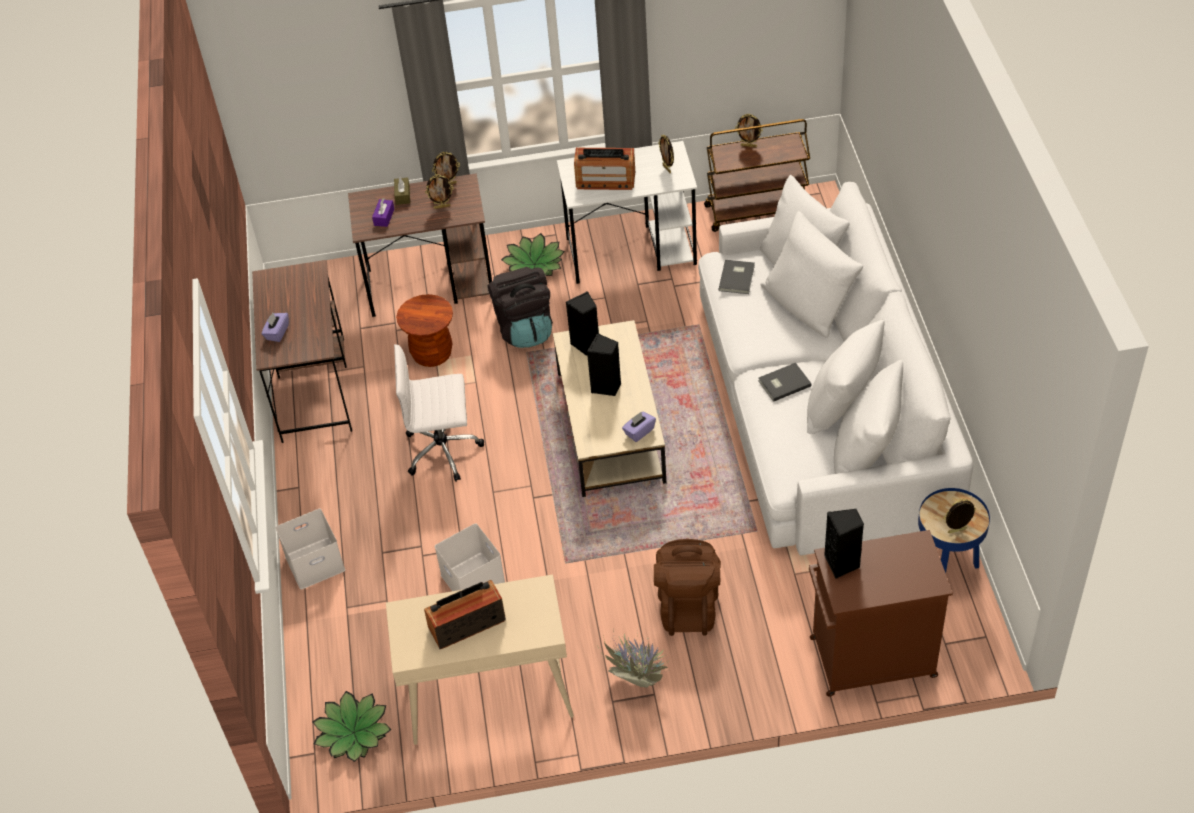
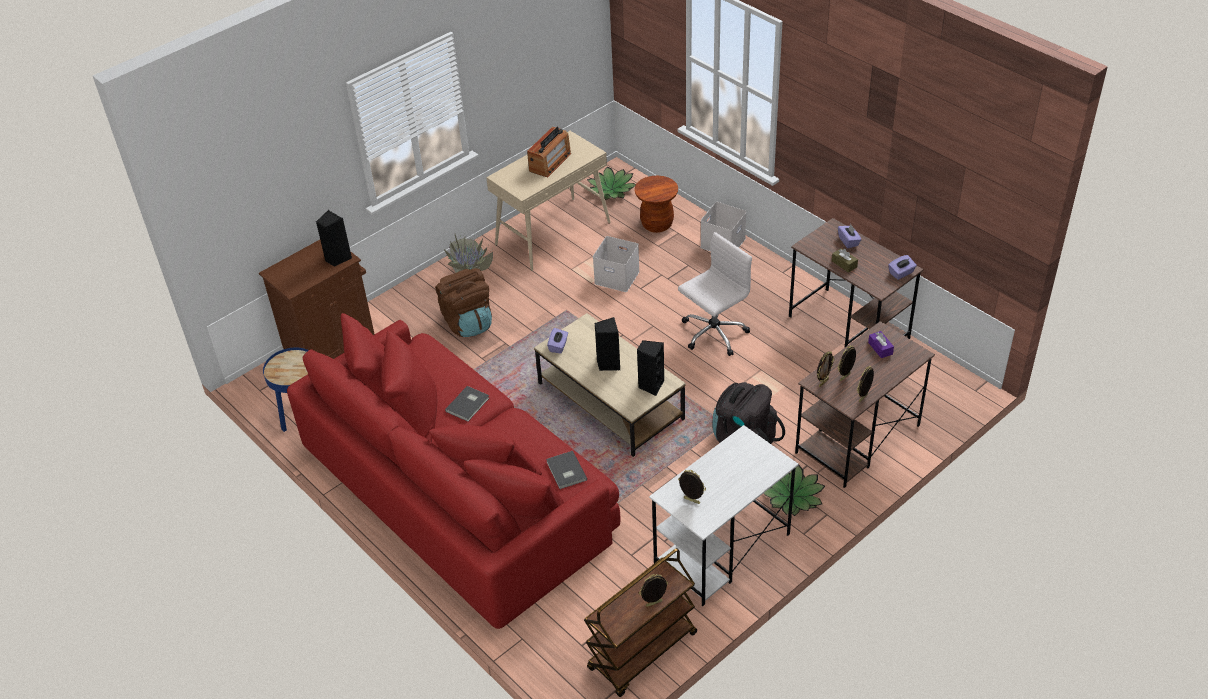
camera: 145 degrees right, 5 degrees down
brown tissue box [394,176,410,205] -> brown tissue box moved to [832,248,858,273]
brown stool [396,294,453,367] -> brown stool moved to [634,175,678,233]
radio [574,147,635,190] -> none
white sofa [698,175,973,555] -> red sofa [287,313,620,629]
picture frame [943,499,976,533] -> picture frame moved to [817,352,834,387]
none -> purple tissue box [888,255,917,280]

